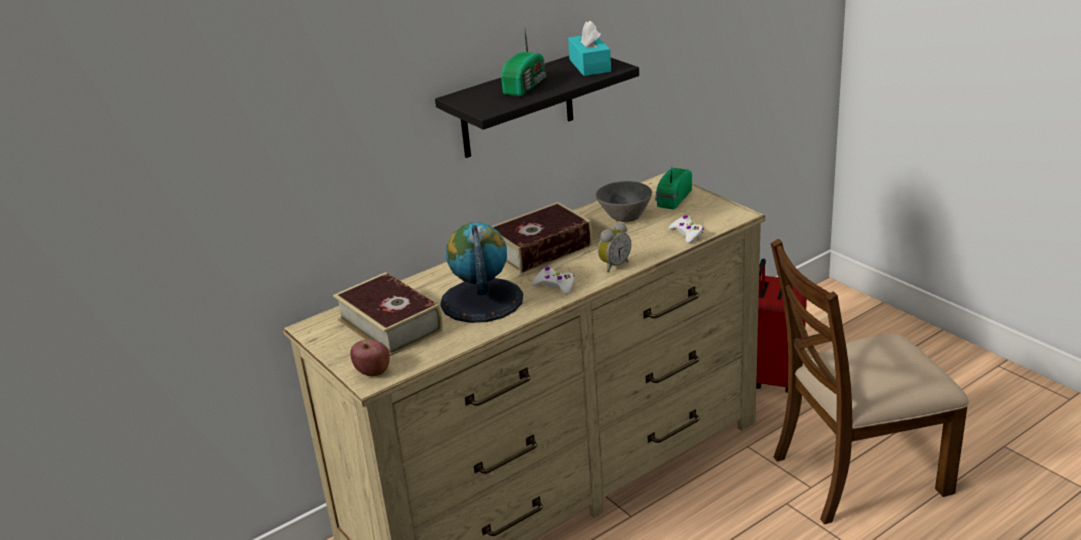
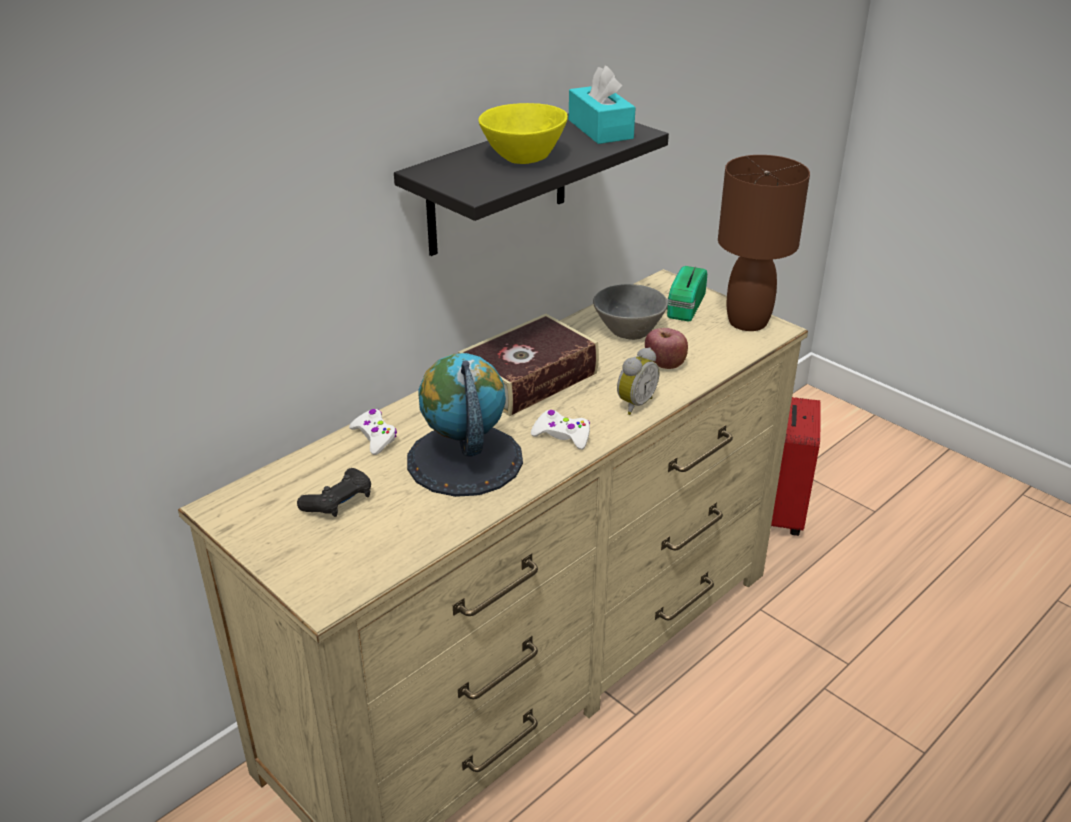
camera: 10 degrees left, 5 degrees up
book [333,272,442,356] -> black game controller [297,468,371,517]
apple [350,340,390,376] -> apple moved to [645,328,688,369]
radio [501,22,546,96] -> yellow bowl [478,103,568,164]
white game controller [669,215,704,244] -> white game controller moved to [349,409,397,455]
brown chair [771,239,969,524] -> none
none -> brown table lamp [718,155,810,331]

